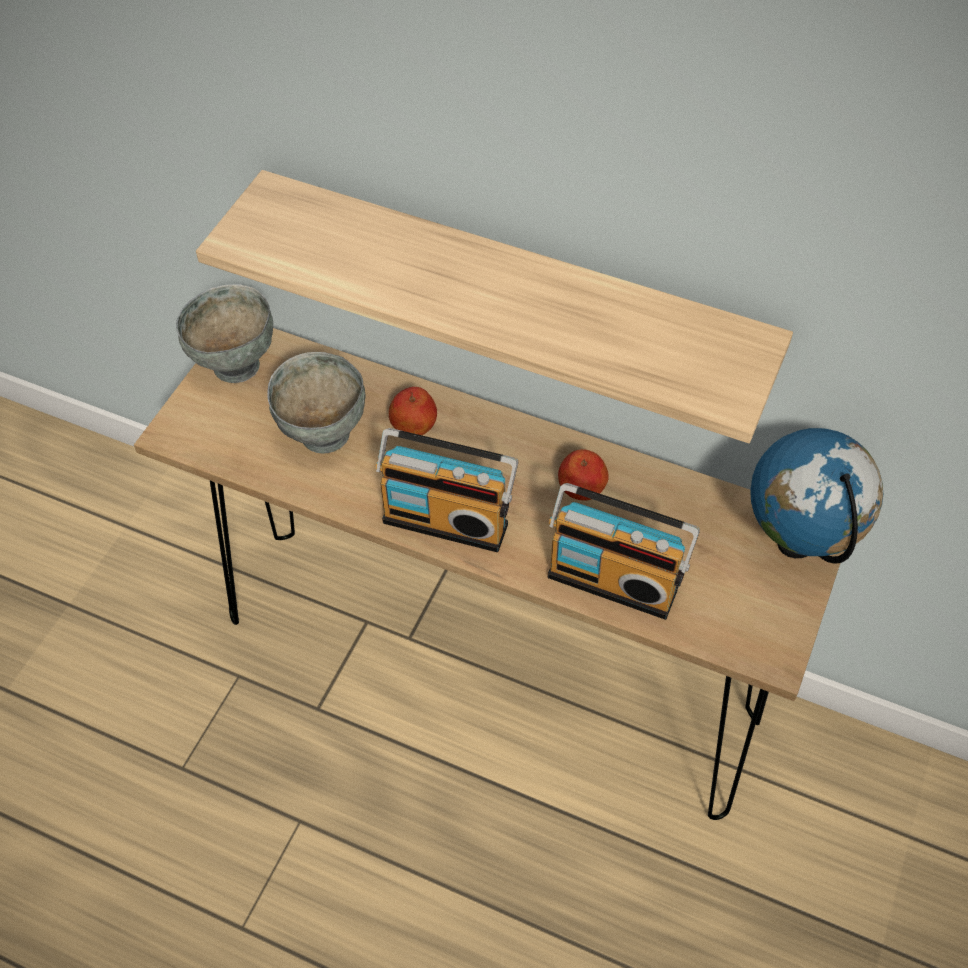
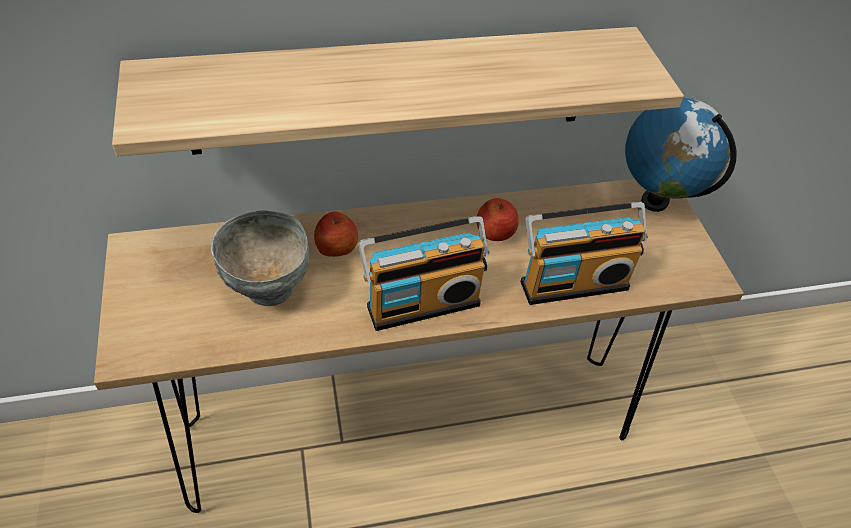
camera: 40 degrees left, 5 degrees down
grey bowl [176,284,273,383] -> none

